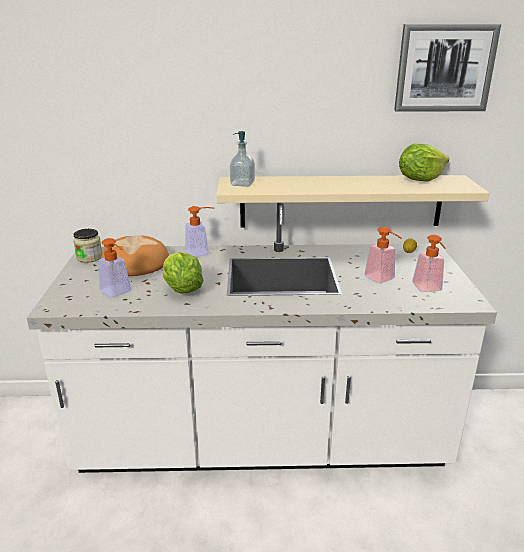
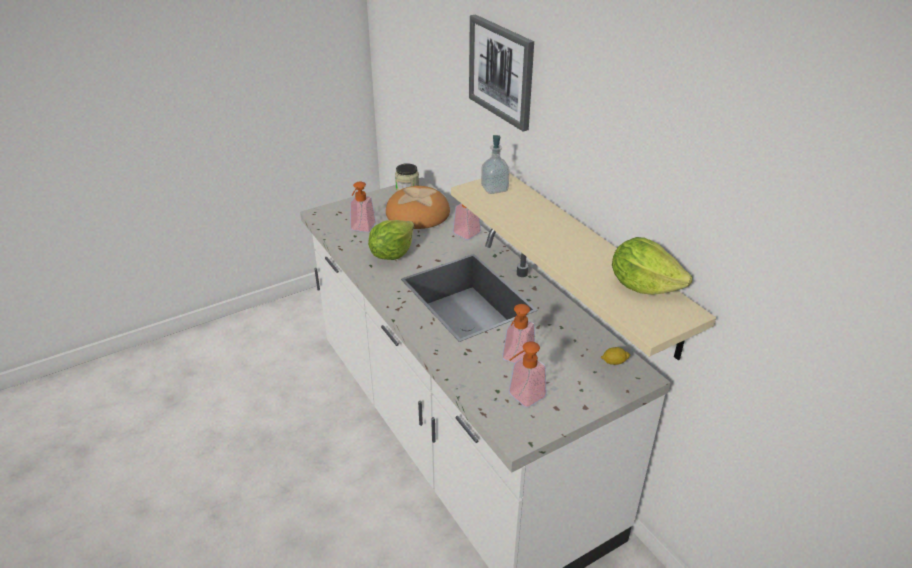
camera: 60 degrees right, 10 degrees up
picture [394,24,501,112] -> picture moved to [469,14,534,132]

